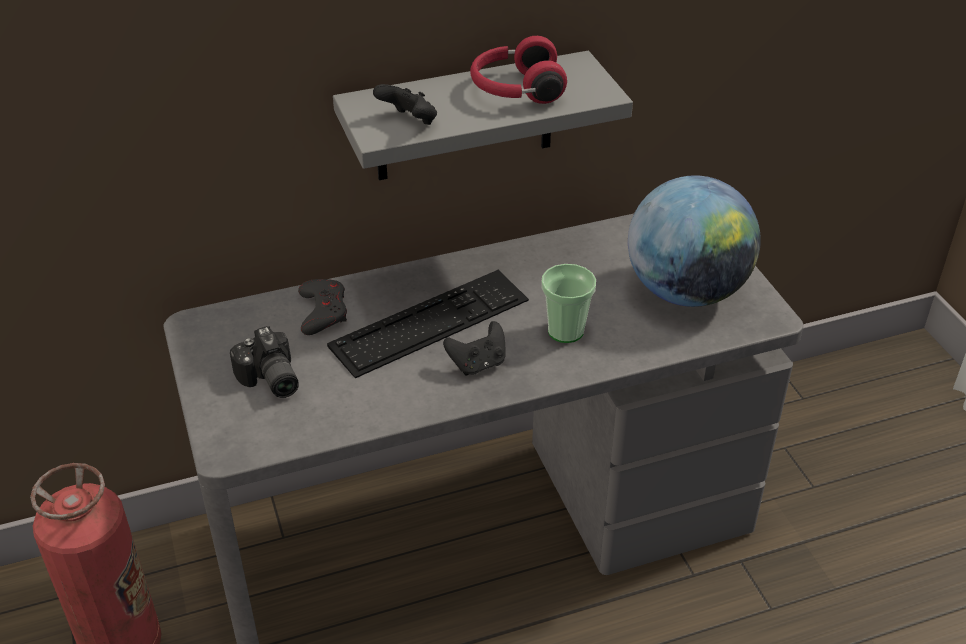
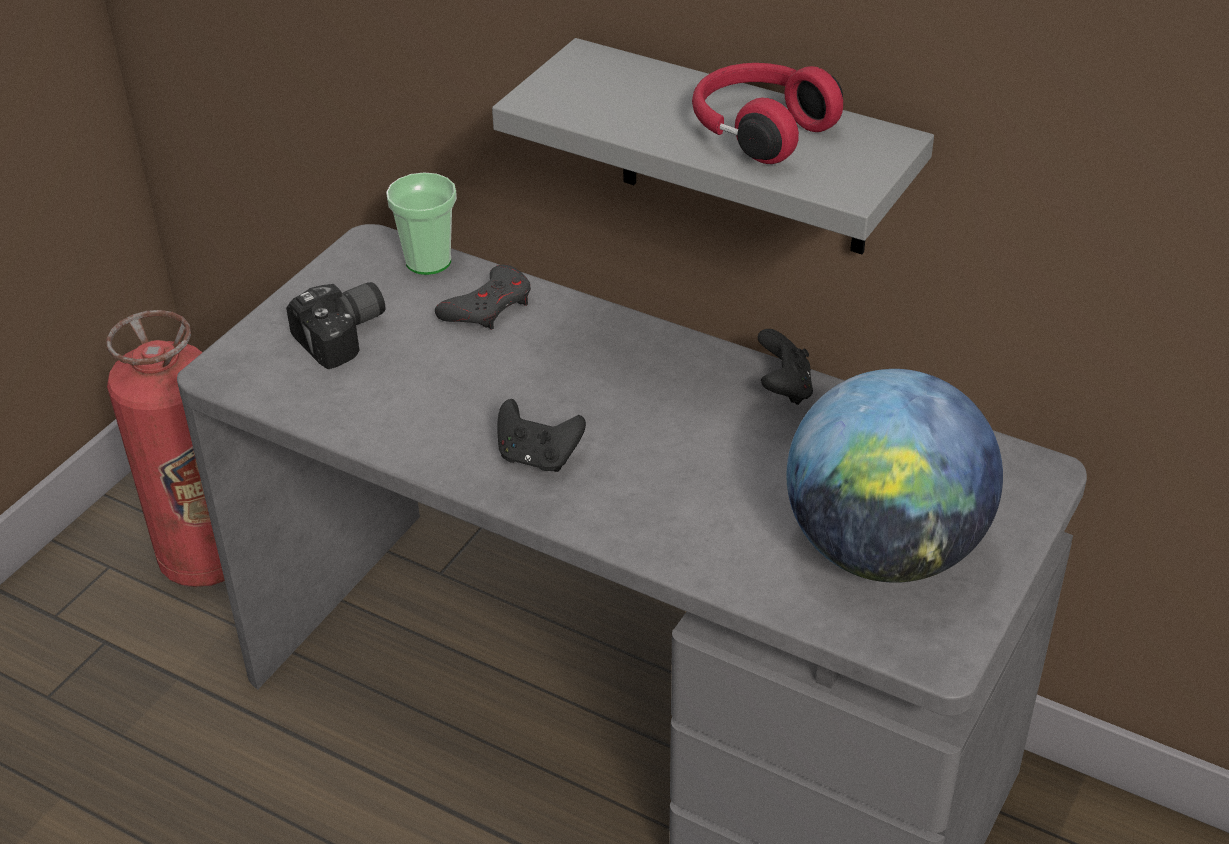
camera: 50 degrees right, 0 degrees up
camera [230,326,299,398] -> camera turned 150 degrees counterclockwise [286,282,385,369]
keyboard [327,270,529,378] -> none
black game controller [373,84,437,125] -> black game controller moved to [758,329,813,405]
cup [541,264,596,343] -> cup moved to [386,172,457,275]

